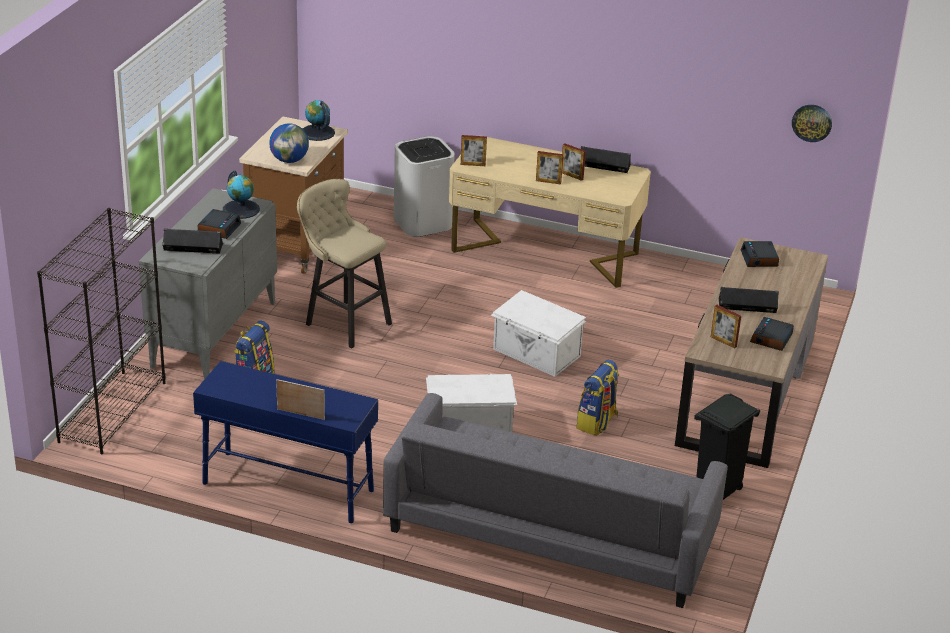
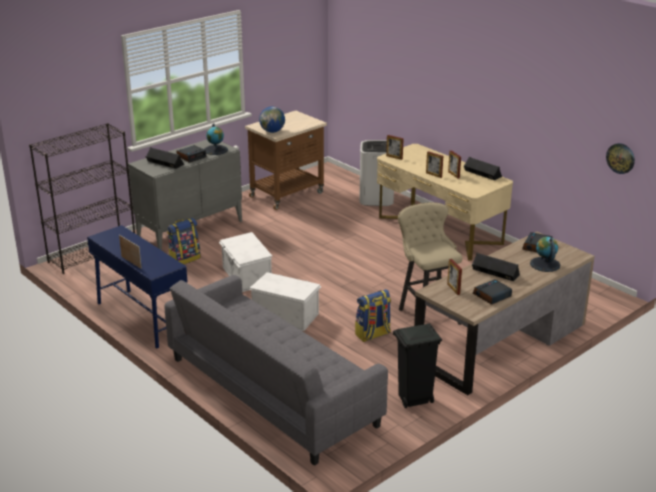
camera: 30 degrees right, 5 degrees down
beige stool [297,179,392,348] -> beige stool moved to [398,202,463,325]
globe [303,100,335,141] -> globe moved to [530,237,560,272]
white storage box [491,290,586,377] -> white storage box moved to [219,232,272,292]

